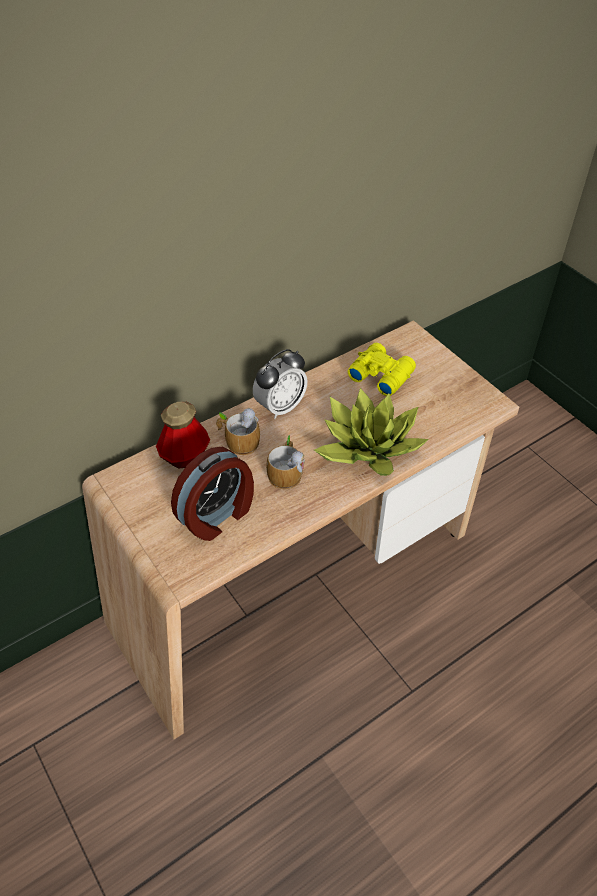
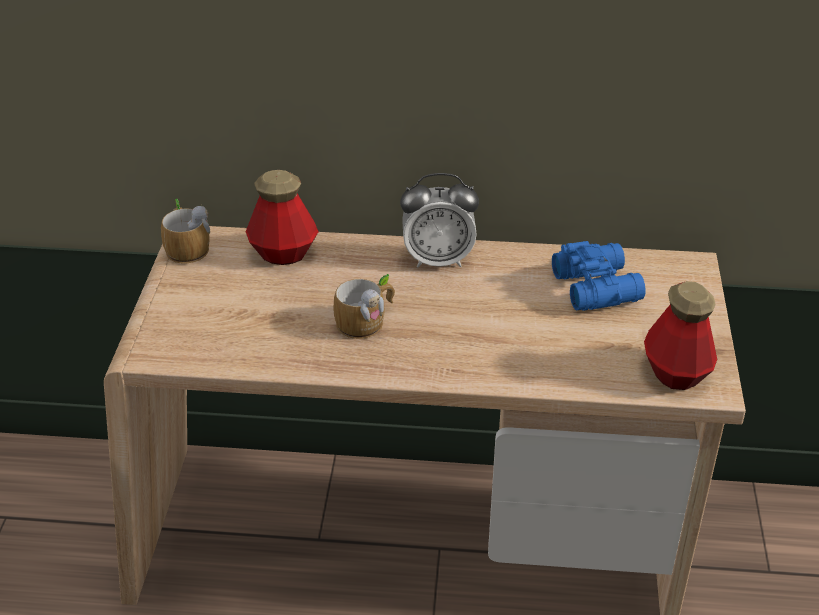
camera: 40 degrees right, 10 degrees down
alarm clock [171,447,254,541] -> none
mug [216,407,260,455] -> mug moved to [161,199,210,264]
potted plant [314,388,429,476] -> none
yellow binoculars [348,343,416,396] -> blue binoculars [552,241,646,311]
none -> bottle [644,281,717,390]

